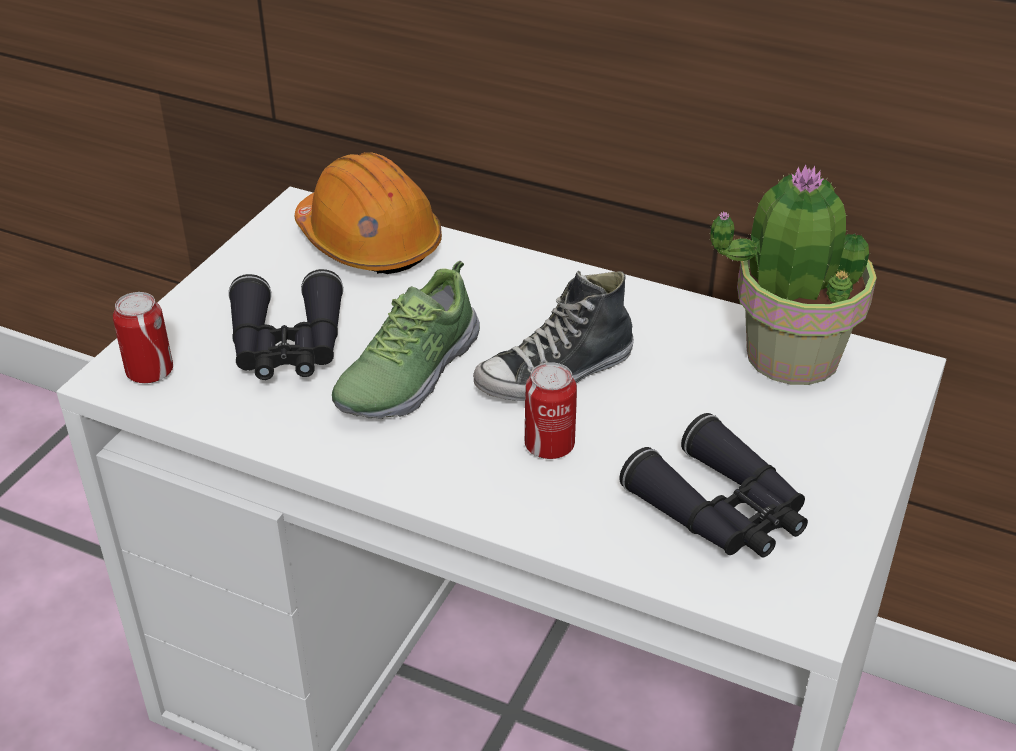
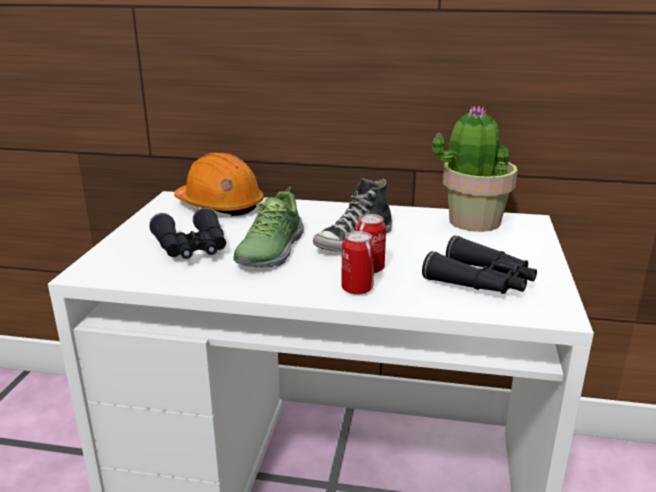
camera: 15 degrees left, 15 degrees down
can [113,292,173,383] -> can moved to [341,231,374,295]

